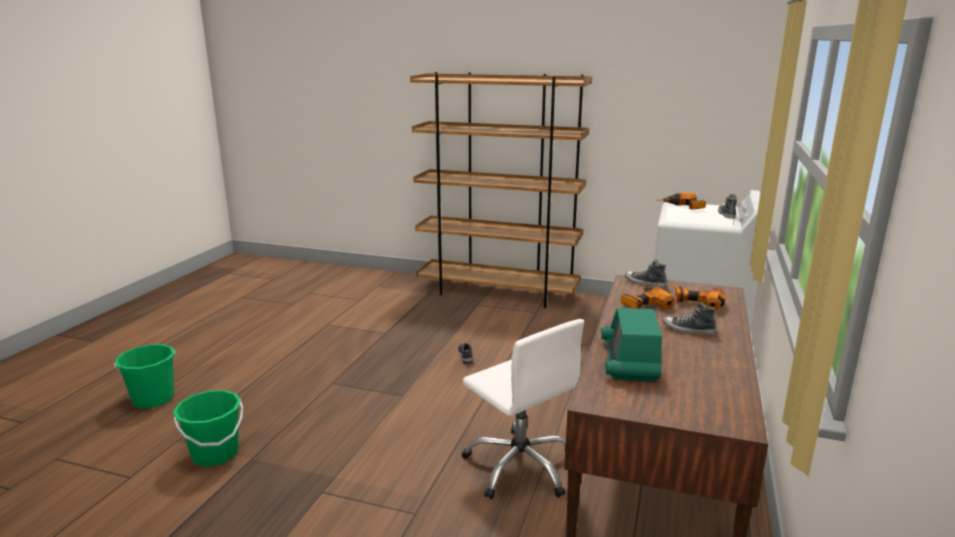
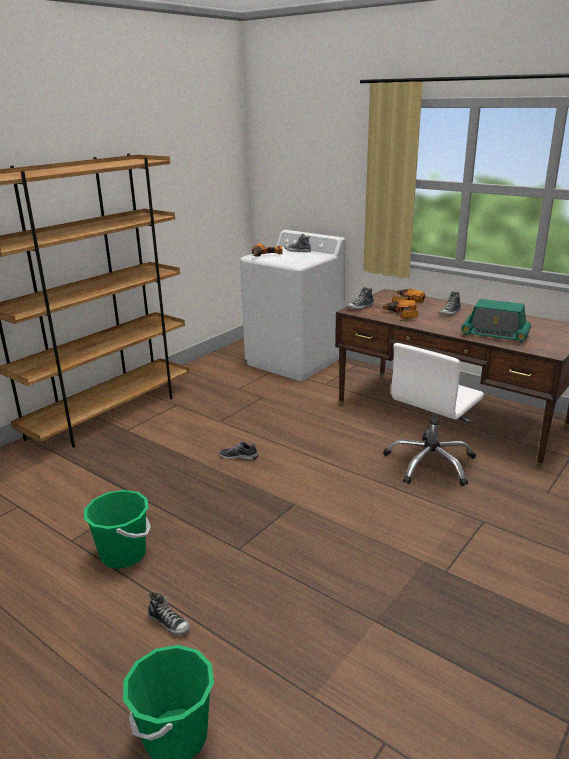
camera: 70 degrees left, 5 degrees up
green bucket [173,390,243,467] -> green bucket moved to [84,490,151,569]
white office chair [461,319,584,499] -> white office chair turned 150 degrees clockwise [383,343,484,486]
none -> shoe [148,592,190,635]

